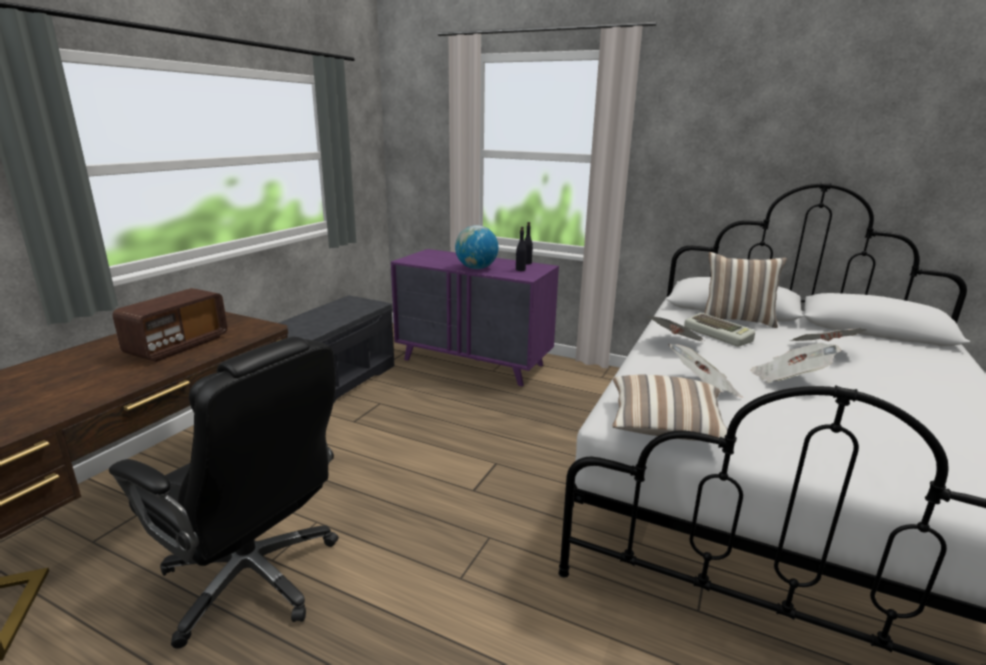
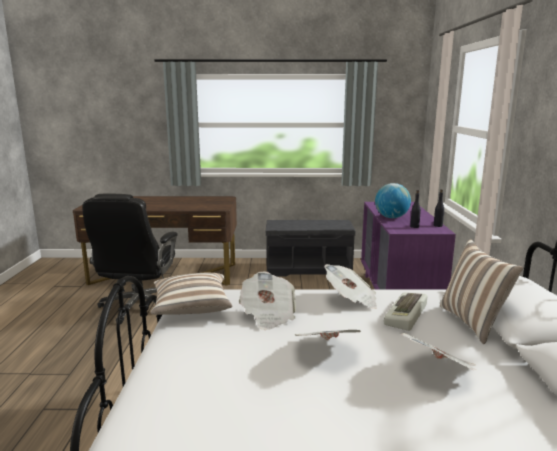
camera: 65 degrees right, 5 degrees down
radio [113,288,227,362] -> none

